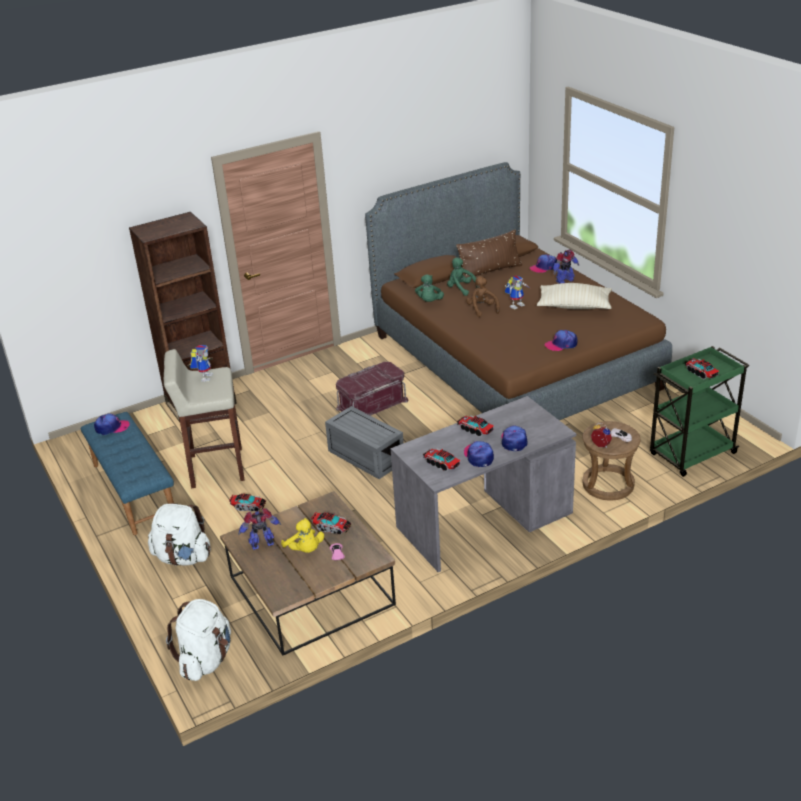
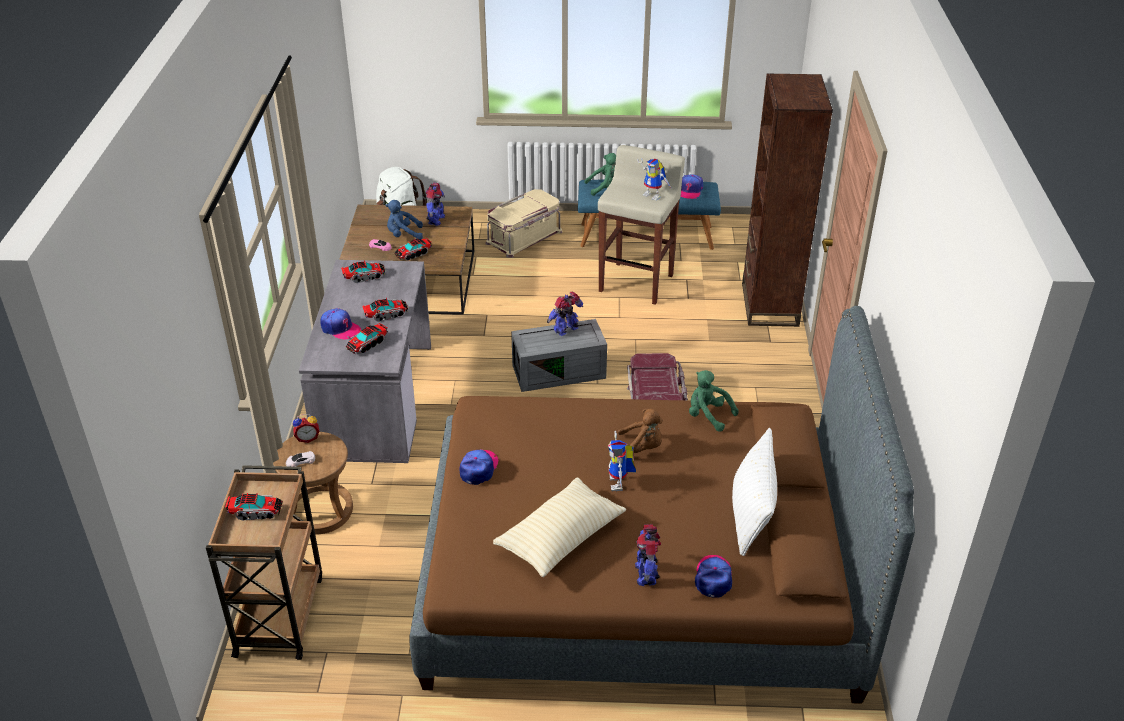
camera: 120 degrees right, 5 degrees up
white backpack [148,503,211,566] -> beige storage box [486,189,562,258]
toy truck [229,493,266,511] -> toy truck moved to [346,323,388,354]
yellow plush toy [281,518,324,553] -> blue plush toy [385,200,423,239]
green plush toy [447,258,478,296] -> green plush toy moved to [584,153,616,196]
brown pillow [456,230,522,278] -> white pillow [732,428,777,556]
cap [464,441,494,467] -> none
green cart [650,346,749,477] -> brown cart [206,465,322,660]
none -> toy robot [547,291,583,336]

